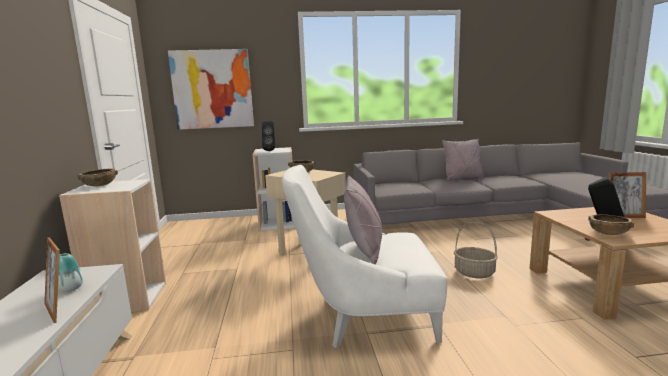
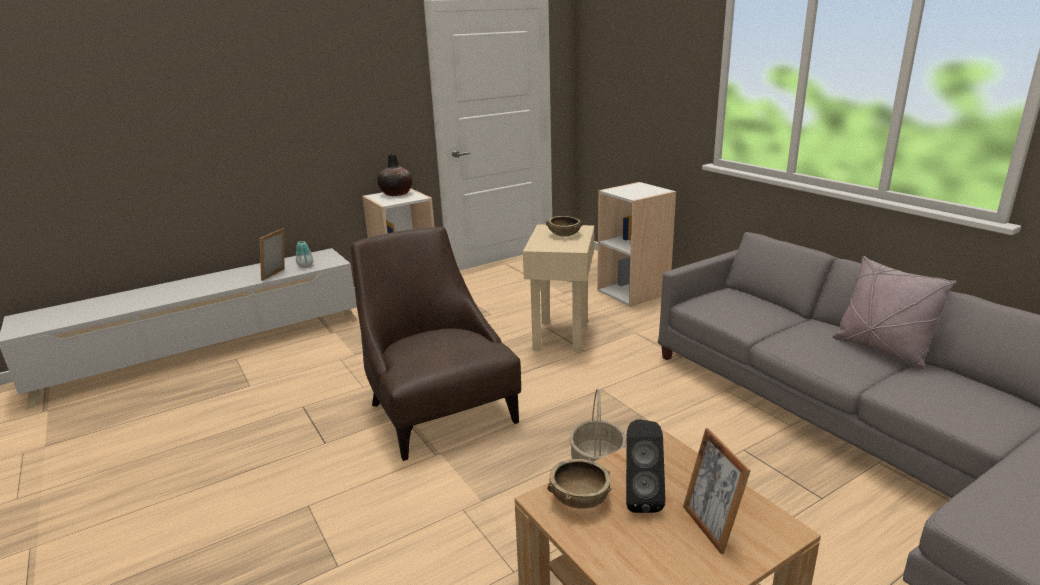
camera: 65 degrees right, 10 degrees up
brown bowl [77,168,118,187] -> vase [378,153,412,196]
picture [168,49,254,130] -> none
black speaker [262,121,275,151] -> none
white armchair [282,165,447,348] -> brown armchair [351,227,521,461]
purple pillow [344,175,382,265] -> none

